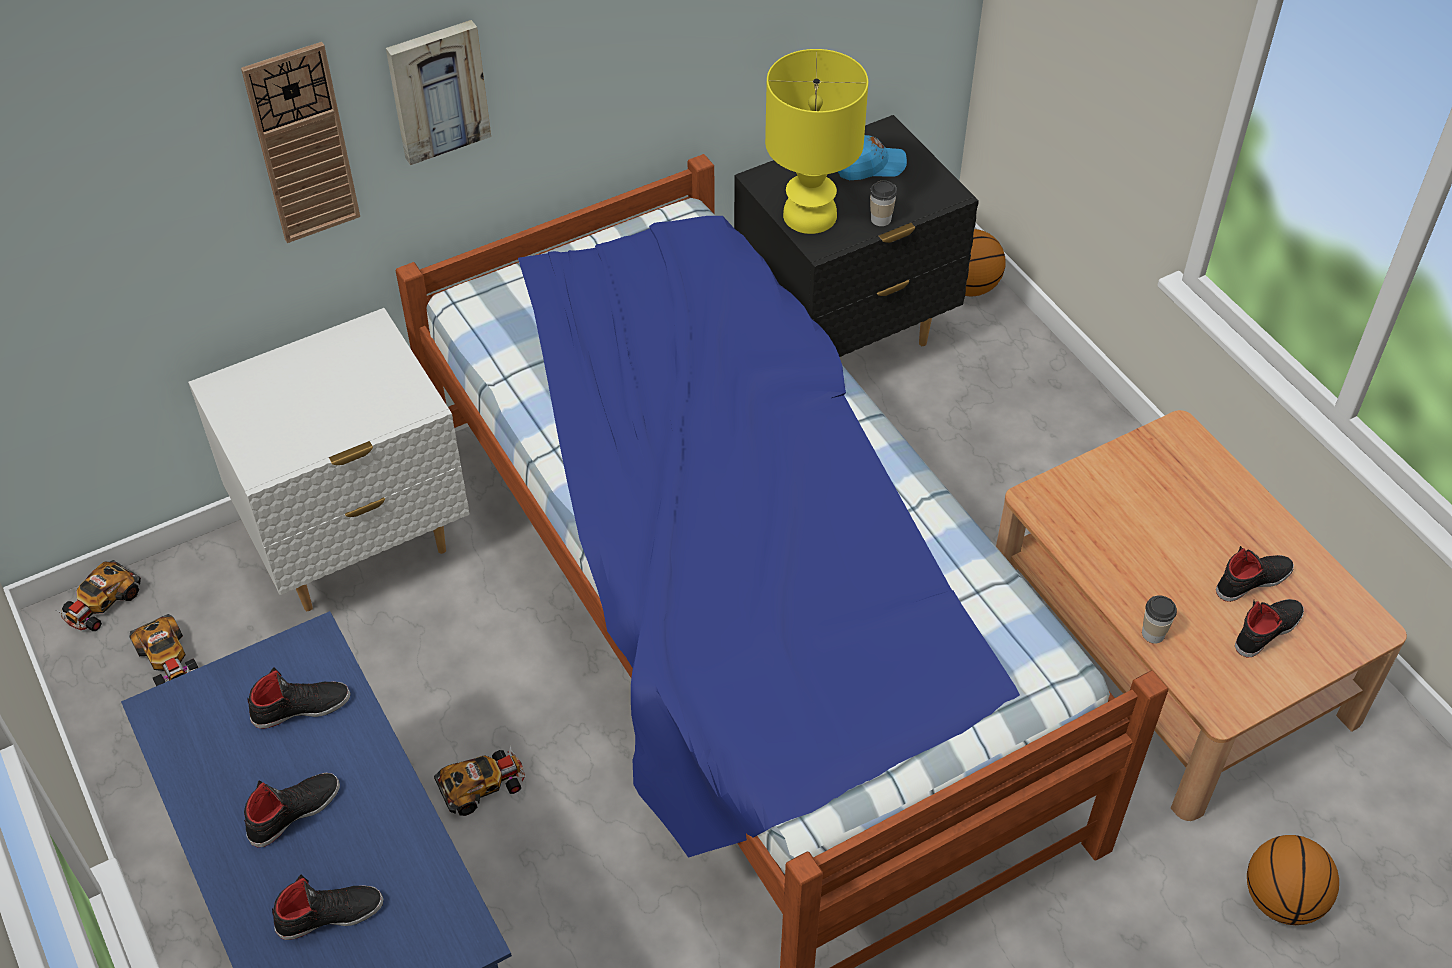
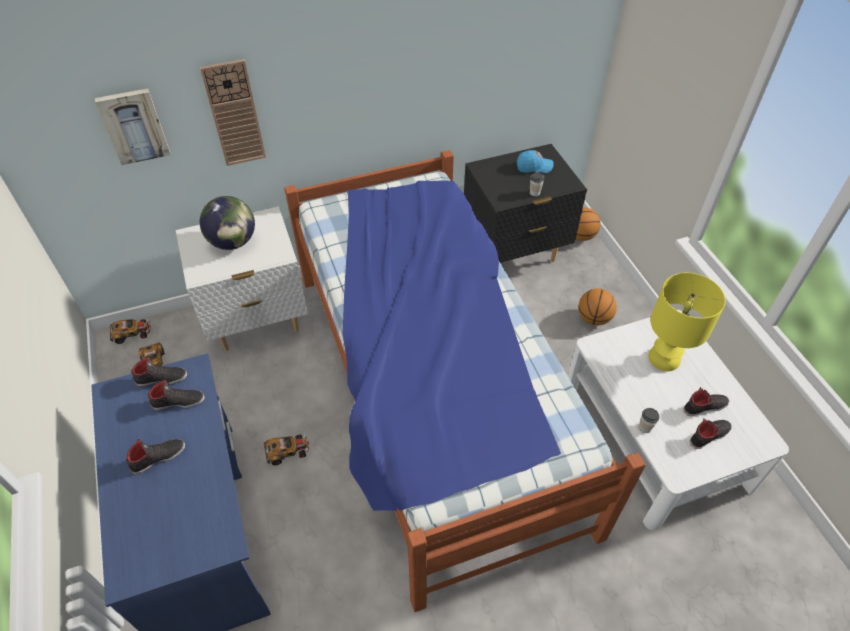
camera: 10 degrees right, 0 degrees up
toy car [56,560,141,631] -> toy car turned 150 degrees counterclockwise [110,319,151,344]
black shoe [272,875,384,940] -> black shoe moved to [131,356,187,386]
picture [386,20,491,165] -> picture moved to [95,88,170,165]
yellow table lamp [765,49,868,234] -> yellow table lamp moved to [648,273,726,371]
brown coffee table [996,410,1407,821] -> white coffee table [568,310,789,530]
basketball [1247,835,1339,925] -> basketball moved to [579,288,617,326]
none -> globe [200,196,255,250]

